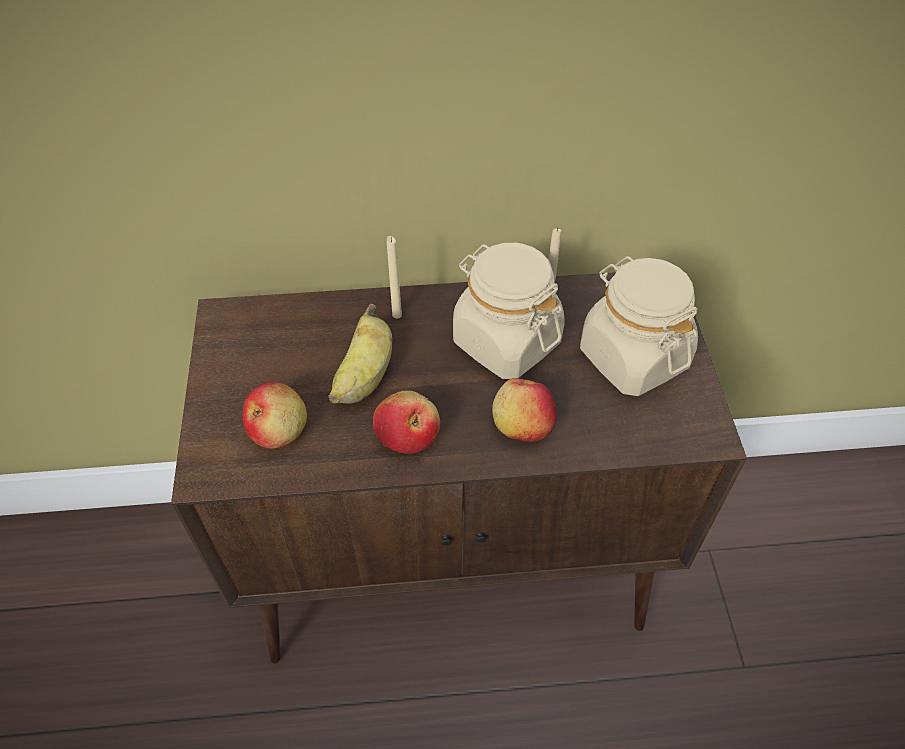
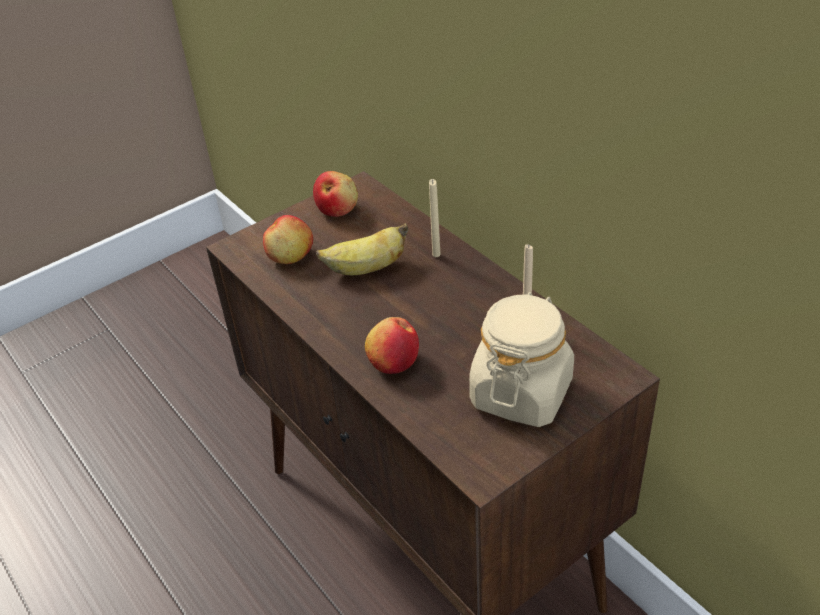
camera: 60 degrees right, 10 degrees down
apple [373,391,440,454] -> apple moved to [313,171,358,217]
beige jar [453,243,565,379] -> none

